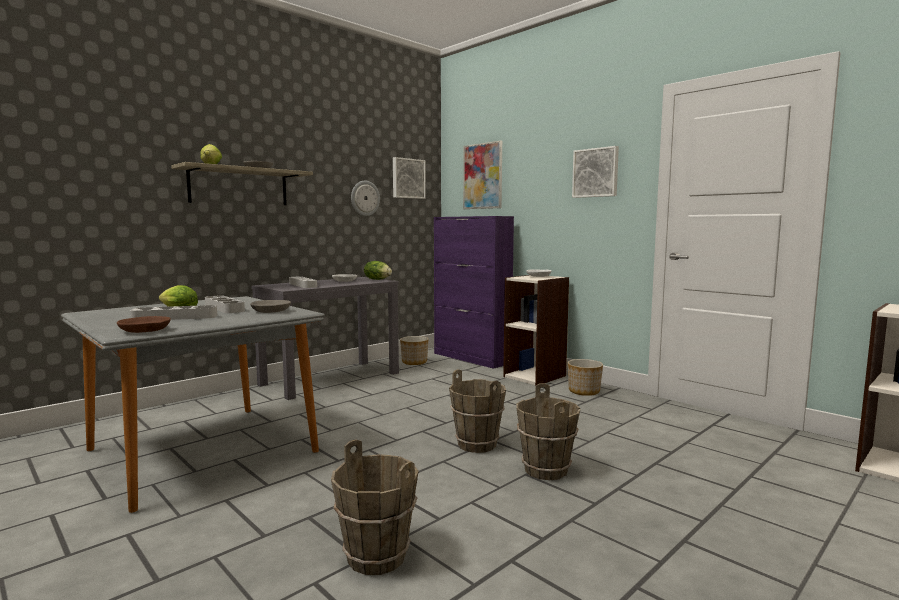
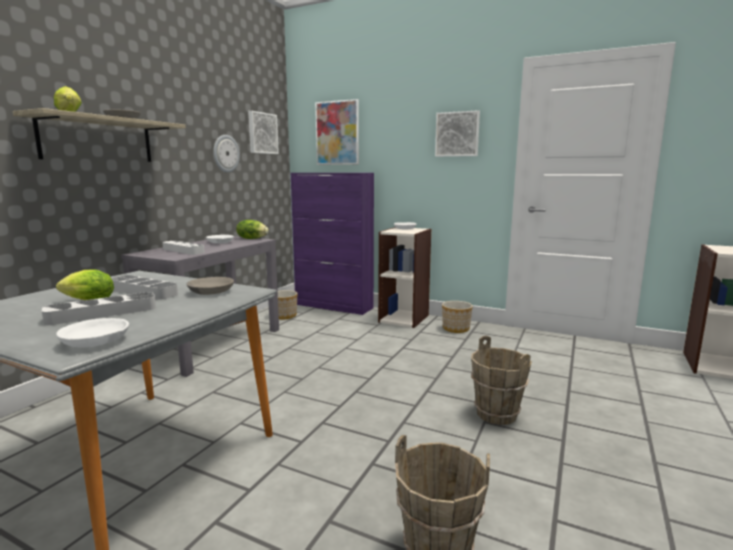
camera: 20 degrees left, 5 degrees up
brown bowl [117,316,171,333] -> white bowl [56,318,129,348]
brown bucket [449,369,506,453] -> none

